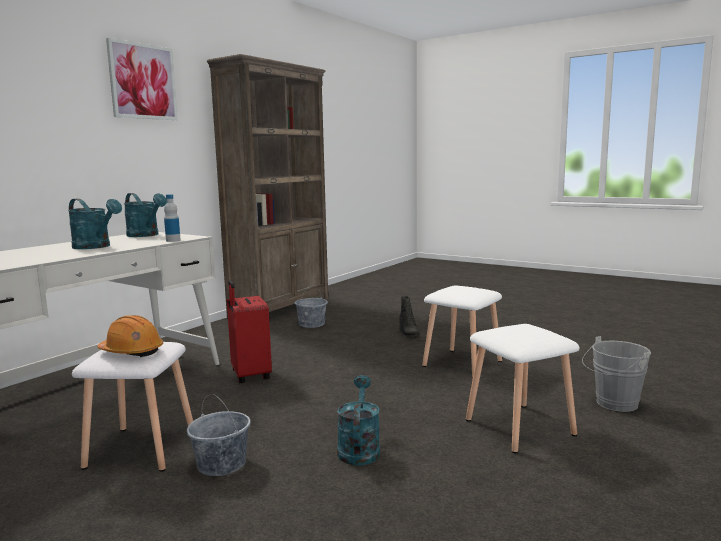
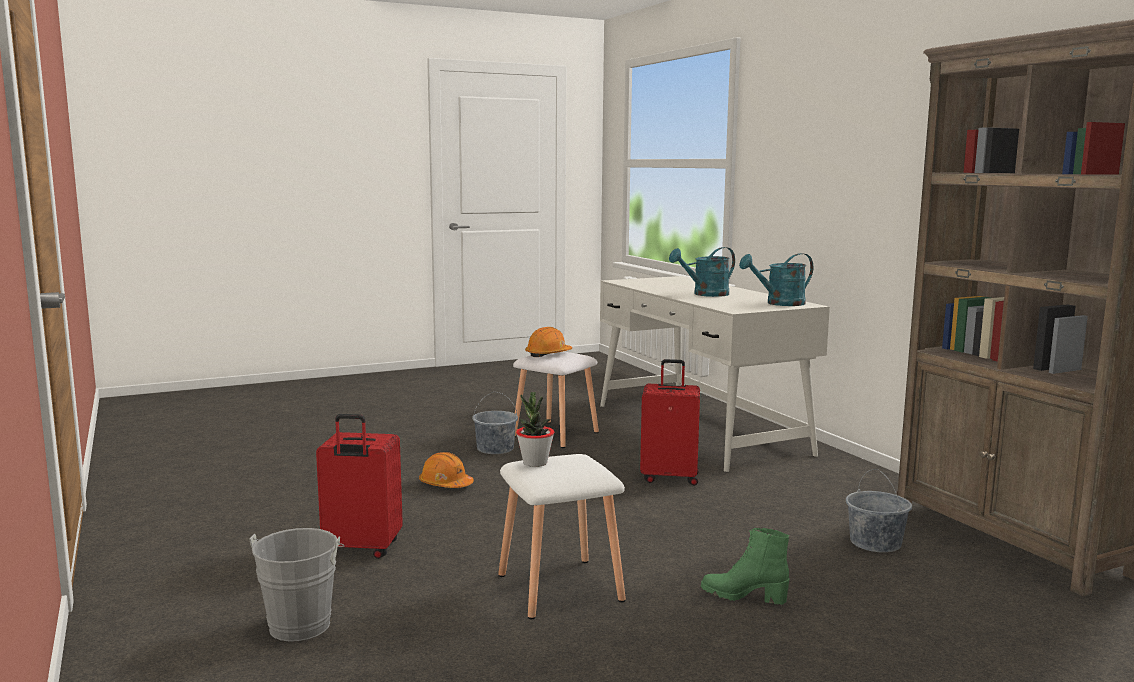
camera: 120 degrees right, 0 degrees up
picture [106,38,178,120] -> none
bottle [164,194,181,242] -> none
turquoise watering can [337,375,380,466] -> orange hard hat [419,452,474,488]
black boot [399,296,420,339] -> green boot [701,528,789,605]
white stool [466,324,580,453] -> red suitcase [316,414,403,559]
none -> potted plant [516,392,554,467]

